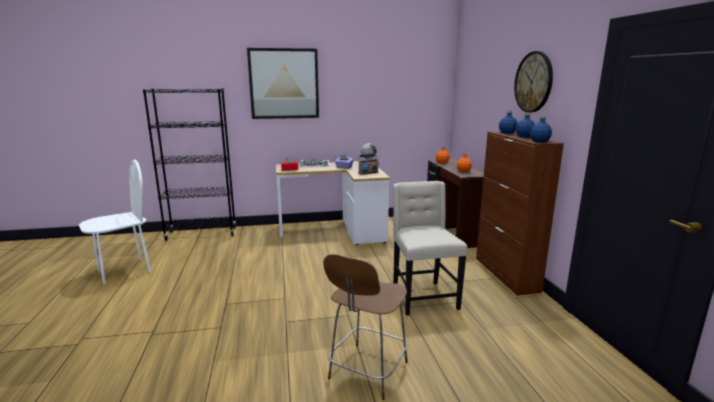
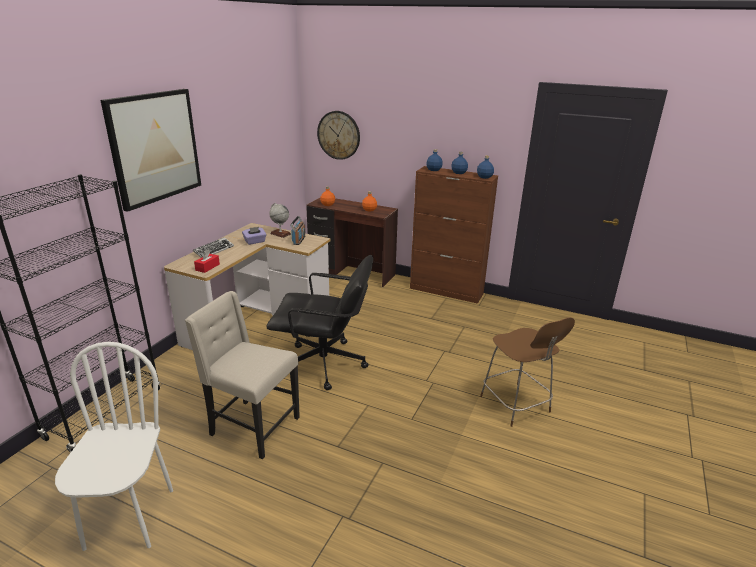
camera: 55 degrees left, 10 degrees up
beige chair [393,181,467,316] -> beige chair moved to [185,291,300,459]
wall clock [514,51,553,112] -> wall clock moved to [317,111,360,160]
none -> black office chair [266,255,373,390]

